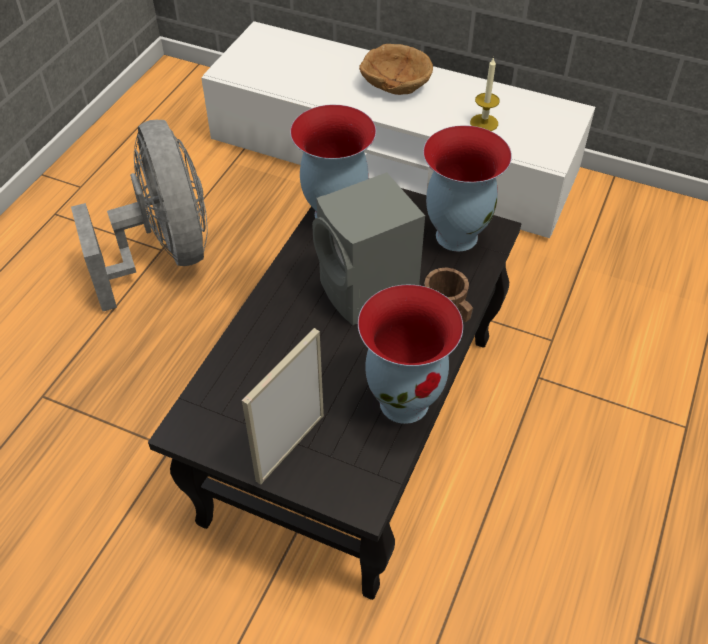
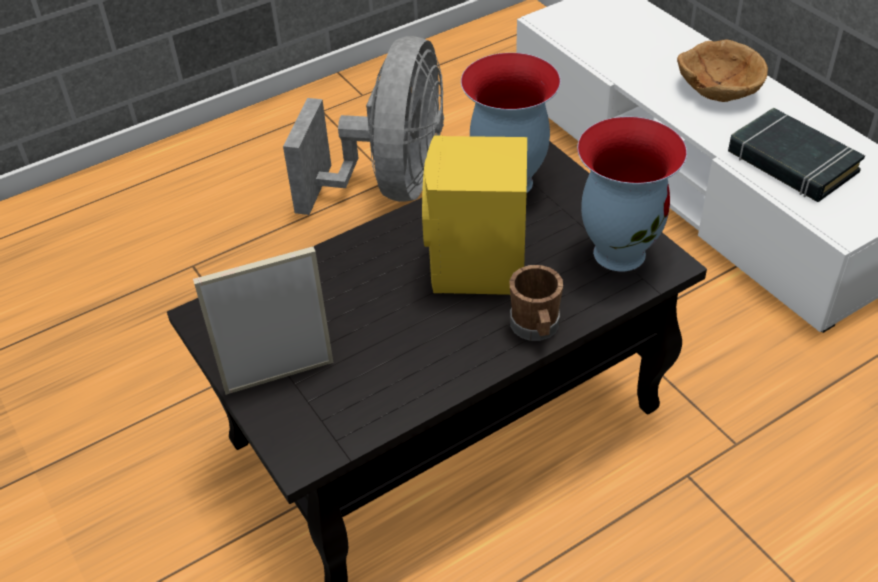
camera: 35 degrees right, 5 degrees down
grey speaker [312,172,425,325] -> yellow speaker [422,135,527,295]
vase [358,285,463,424] -> none
candle [470,57,500,131] -> black book [728,108,865,202]

